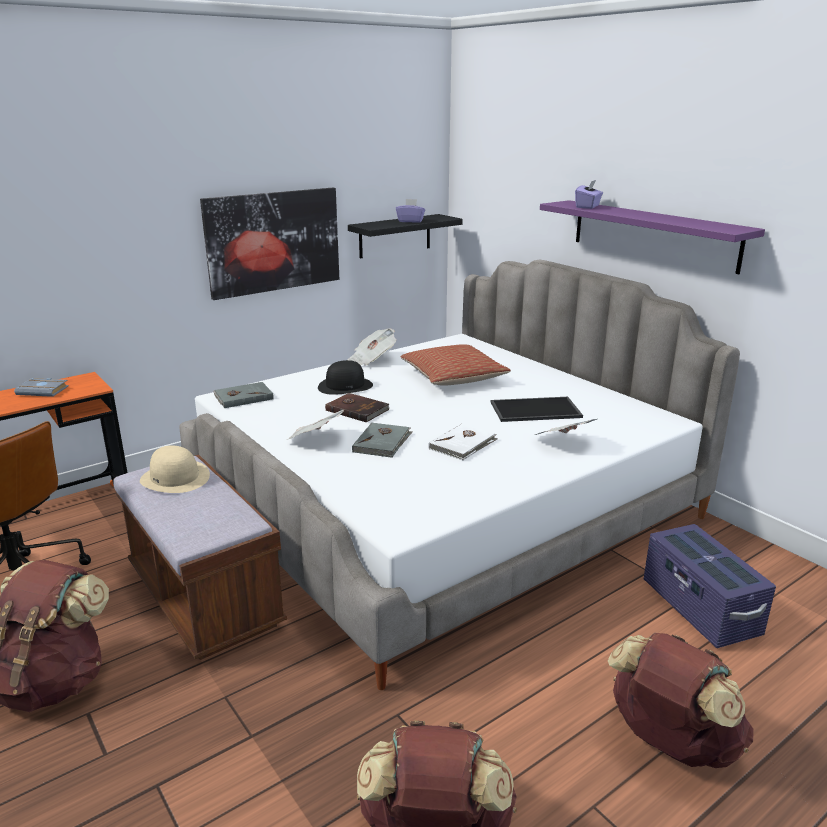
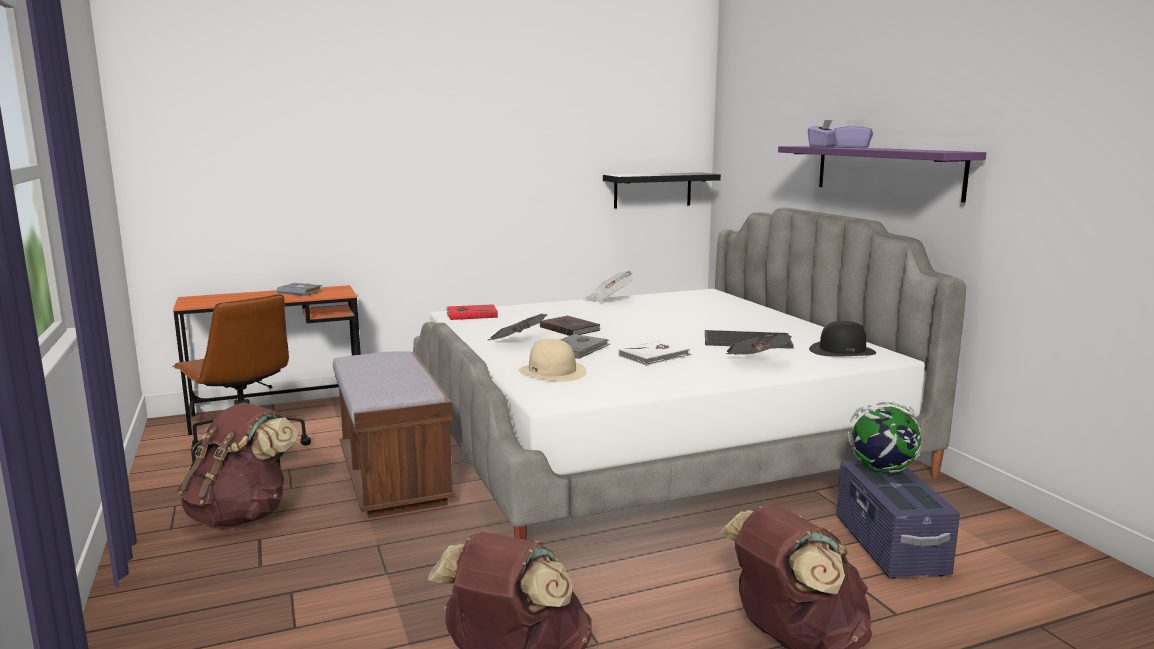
camera: 15 degrees right, 10 degrees down
beige hat [140,445,210,493] -> beige hat moved to [518,339,587,382]
picture [200,188,339,300] -> none
grey book [213,382,274,408] -> red book [446,304,498,320]
black hat [318,360,373,395] -> black hat moved to [809,321,876,357]
purple tissue box [396,199,425,223] -> purple tissue box moved to [834,120,873,148]
pillow [400,344,511,386] -> none
none -> globe [848,402,922,473]

